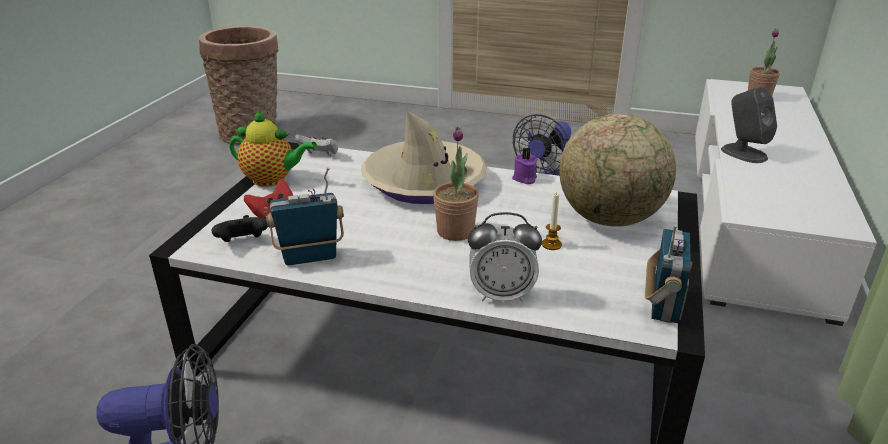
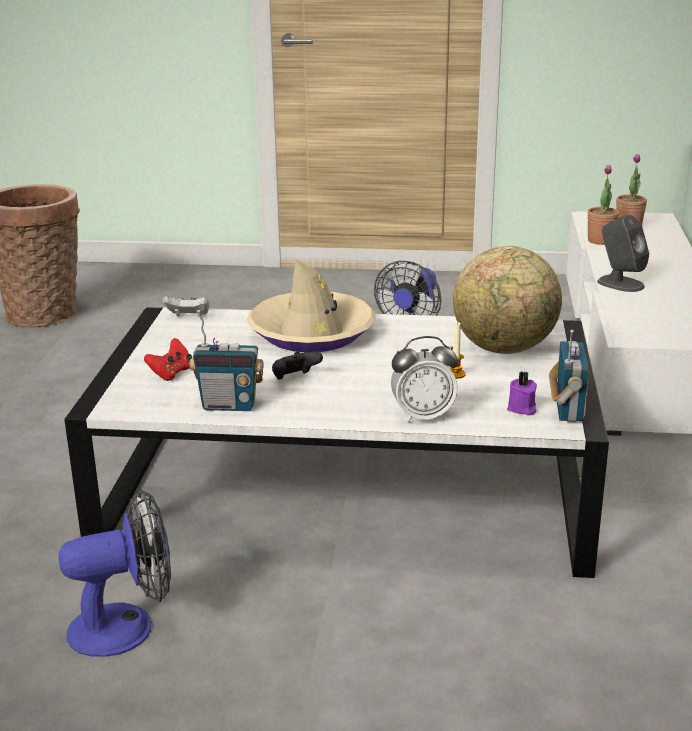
camera: 10 degrees left, 5 degrees down
black game controller [212,215,268,242] -> black game controller moved to [272,351,323,380]
teapot [229,110,317,187] -> none
radio [266,167,344,265] -> radio turned 150 degrees counterclockwise [189,313,263,411]
potted plant [433,127,479,241] -> potted plant moved to [588,165,619,245]
purple candle [512,147,538,184] -> purple candle moved to [507,371,537,416]

